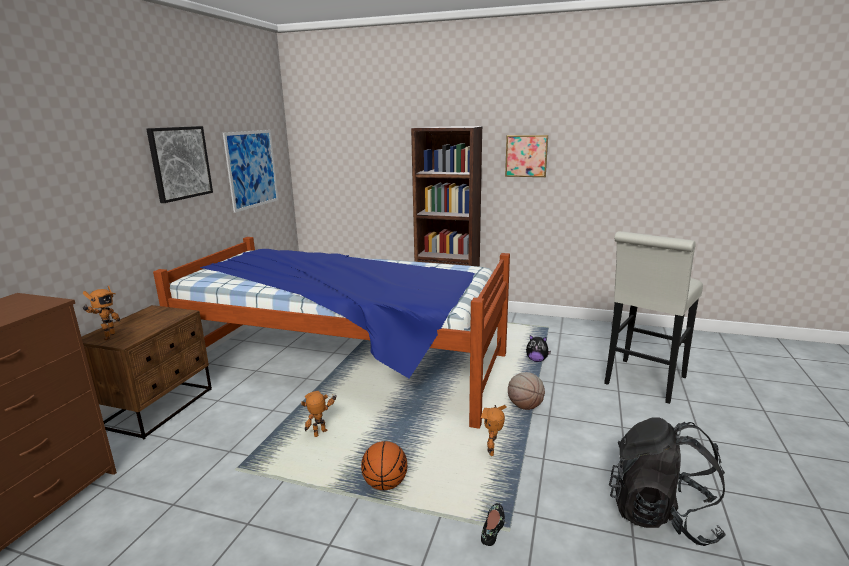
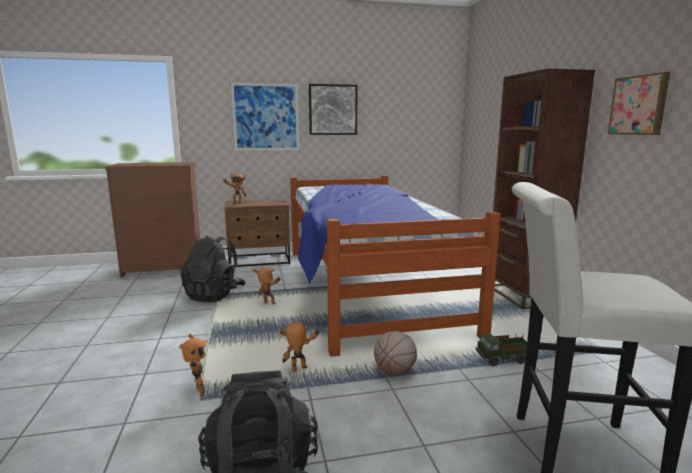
camera: 60 degrees right, 5 degrees down
picture [223,130,278,213] -> picture moved to [231,83,299,151]
basketball [361,441,407,490] -> none
black shoe [481,503,505,546] -> toy robot [179,334,208,396]
plush toy [526,335,551,362] -> toy truck [476,334,527,366]
none -> black backpack [181,236,246,302]

